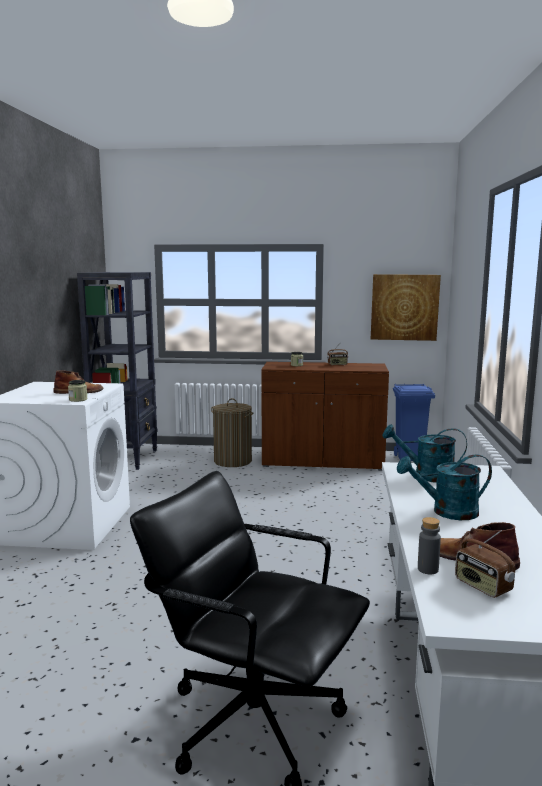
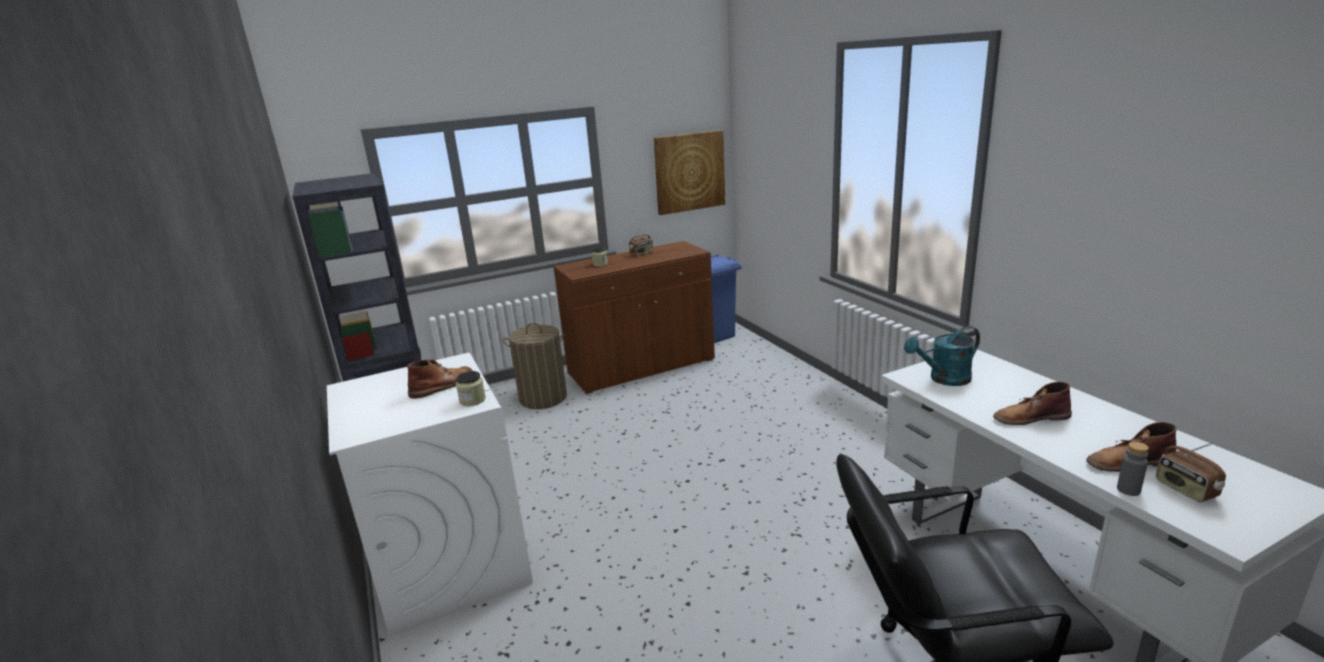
camera: 30 degrees left, 10 degrees up
turquoise watering can [397,454,492,520] -> brown boot [993,382,1072,425]
radio [455,530,515,598] -> radio turned 45 degrees clockwise [1156,442,1226,502]

